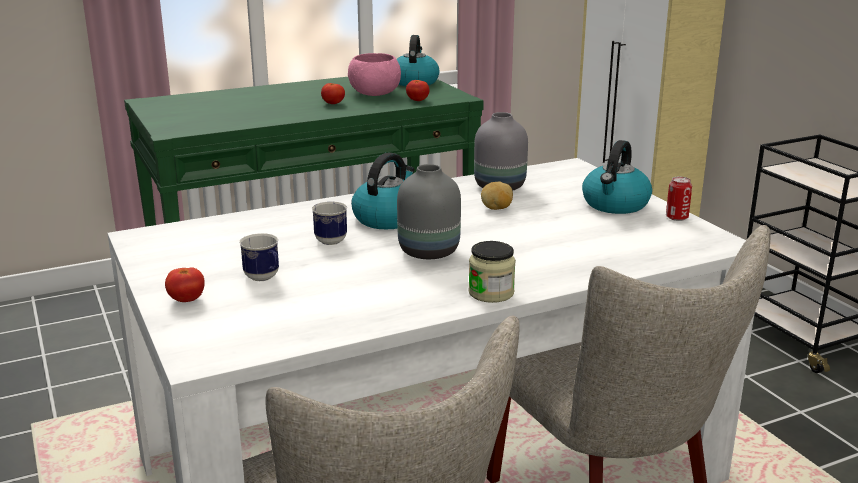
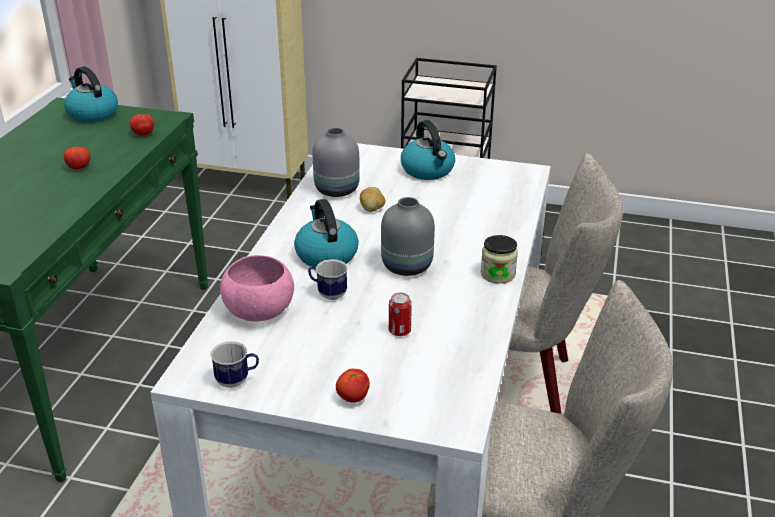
camera: 50 degrees left, 10 degrees up
mug [239,233,279,281] -> mug moved to [211,341,259,388]
pink bowl [348,53,401,96] -> pink bowl moved to [220,255,294,322]
can [666,177,692,221] -> can moved to [389,292,412,336]

